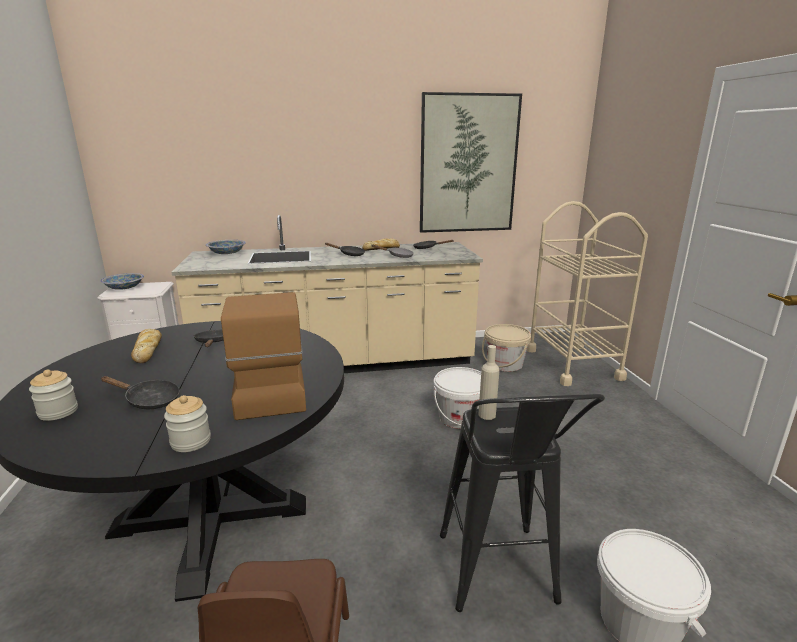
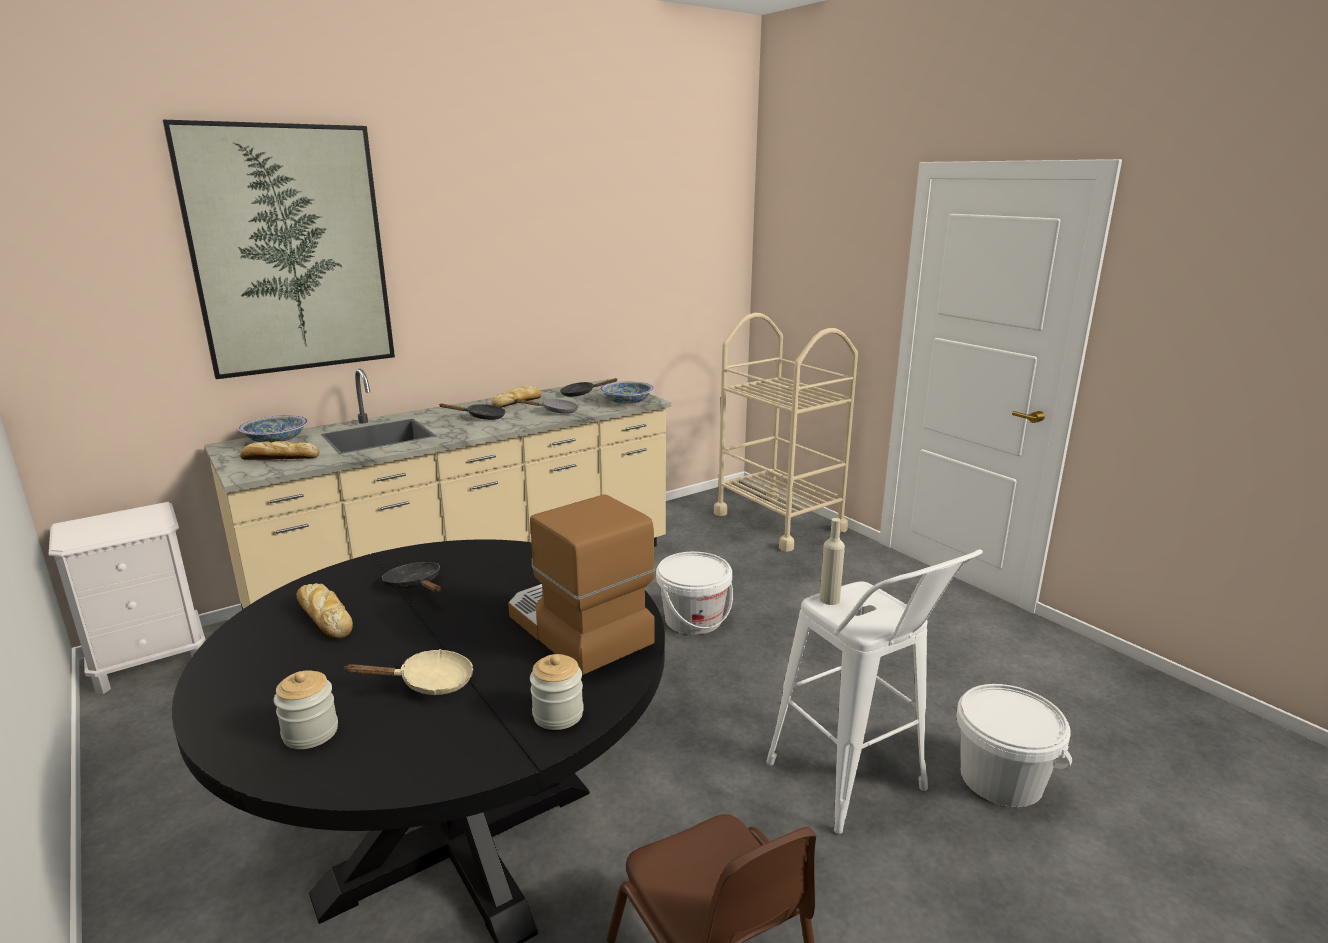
camera: 25 degrees left, 0 degrees up
bowl [100,273,144,290] -> bowl moved to [600,381,654,404]
black frying pan [101,376,180,409] -> beige frying pan [344,649,473,695]
picture [420,92,522,233] -> picture moved to [162,120,395,379]
black stool [440,394,605,612] -> white stool [766,549,983,834]
beige bucket [482,324,531,372] -> none
none -> bread [240,441,319,460]

